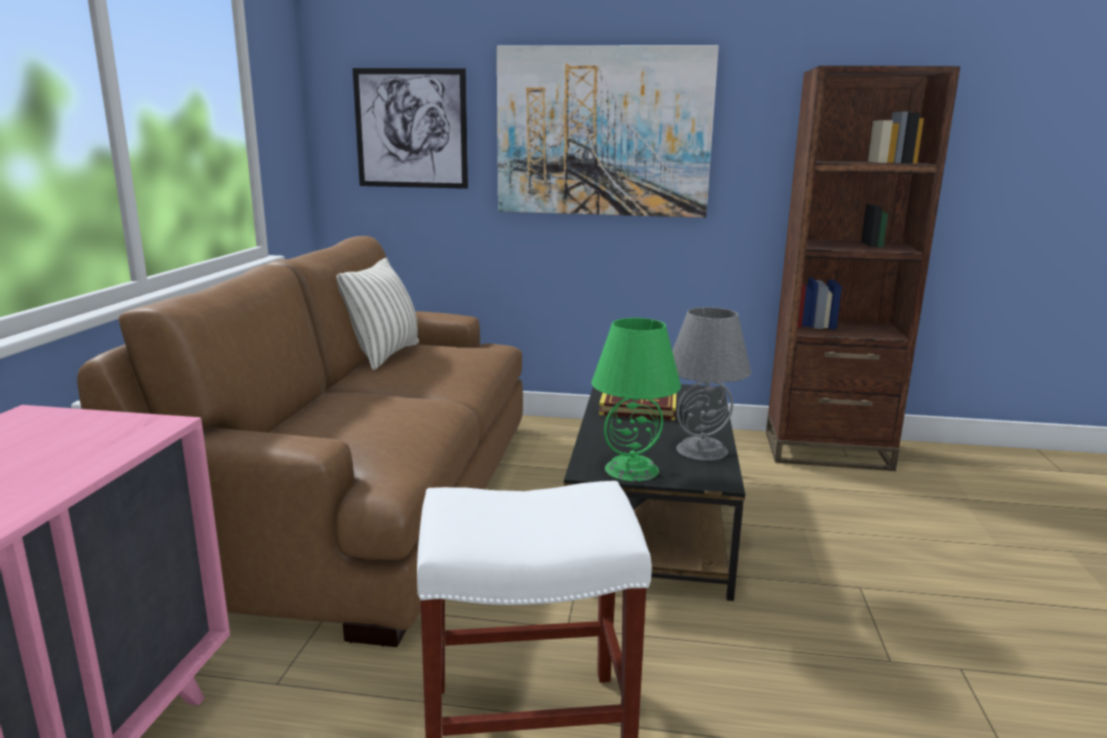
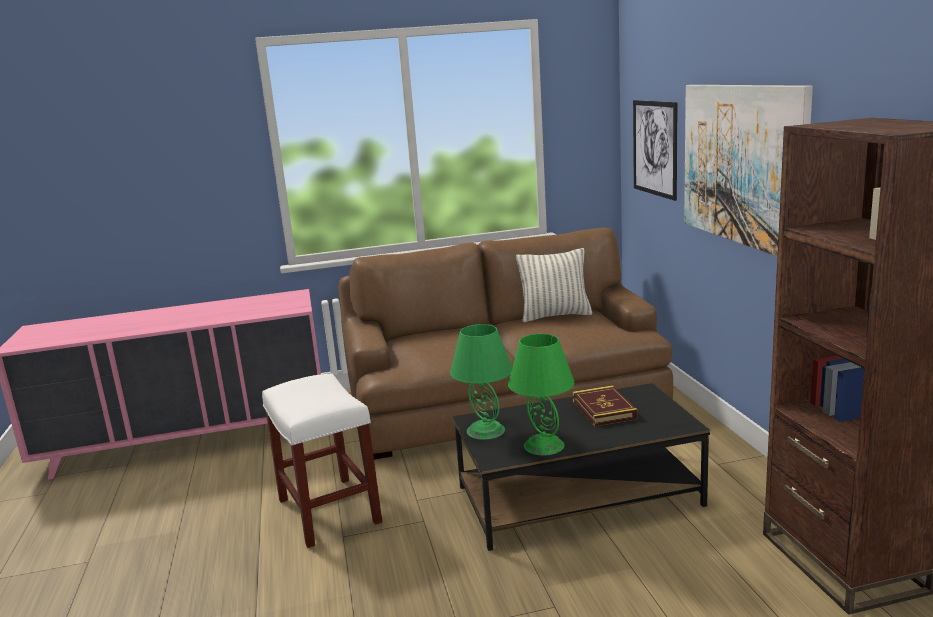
camera: 70 degrees right, 0 degrees up
grey table lamp [672,307,751,461] -> green table lamp [508,334,574,456]

